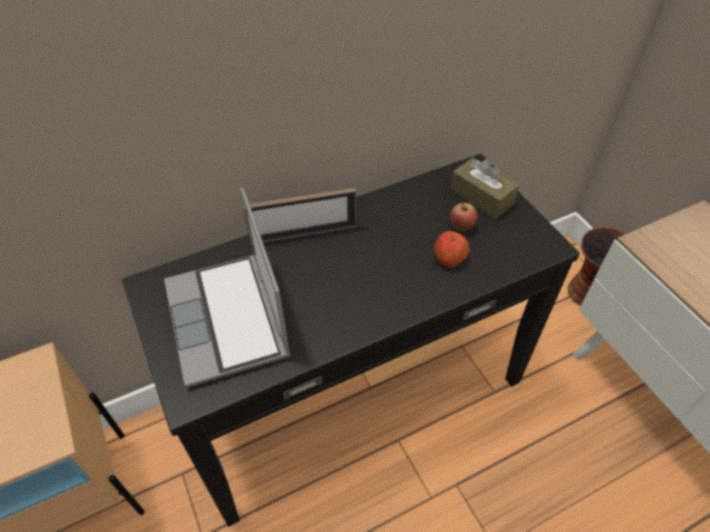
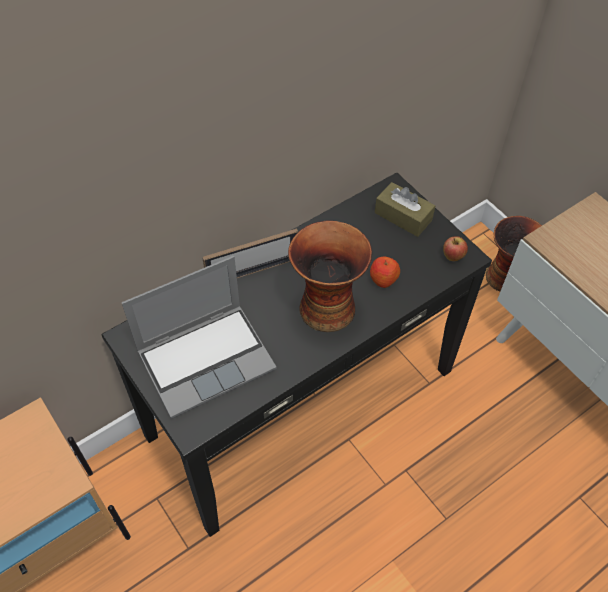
camera: 10 degrees left, 5 degrees up
laptop [164,188,291,388] -> laptop turned 90 degrees counterclockwise [122,256,277,419]
apple [450,203,478,231] -> apple moved to [443,236,468,261]
none -> vase [288,220,372,332]

